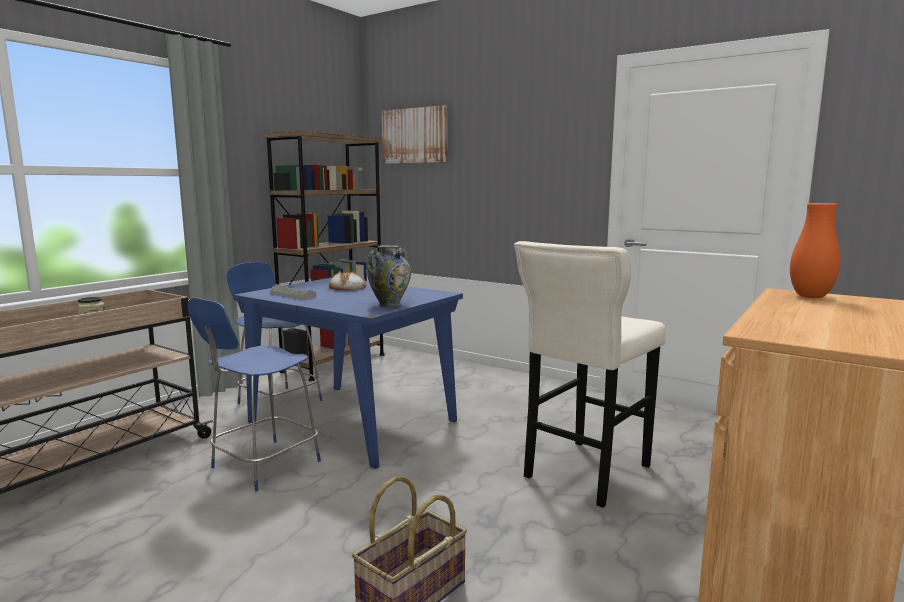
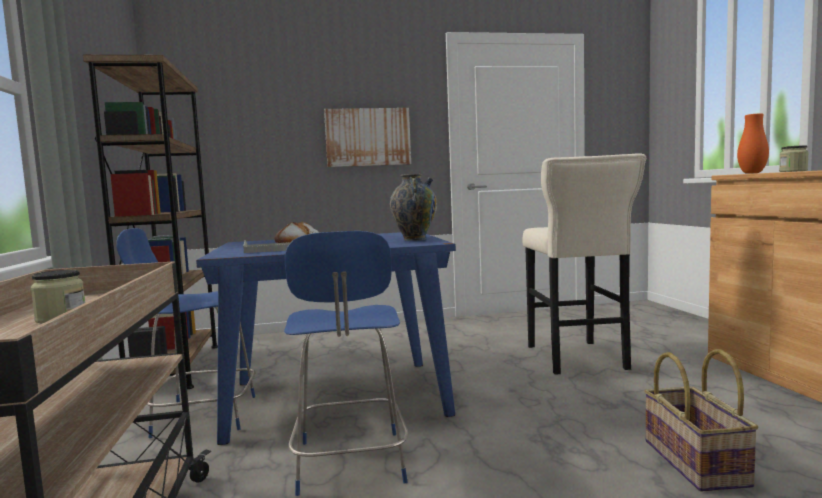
camera: 45 degrees left, 5 degrees down
picture [382,105,447,164] -> picture moved to [324,108,411,167]
none -> jar [779,145,809,172]

